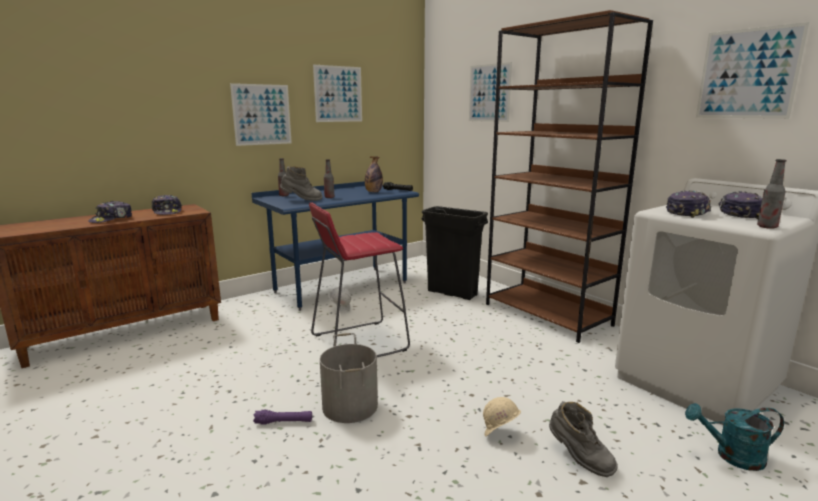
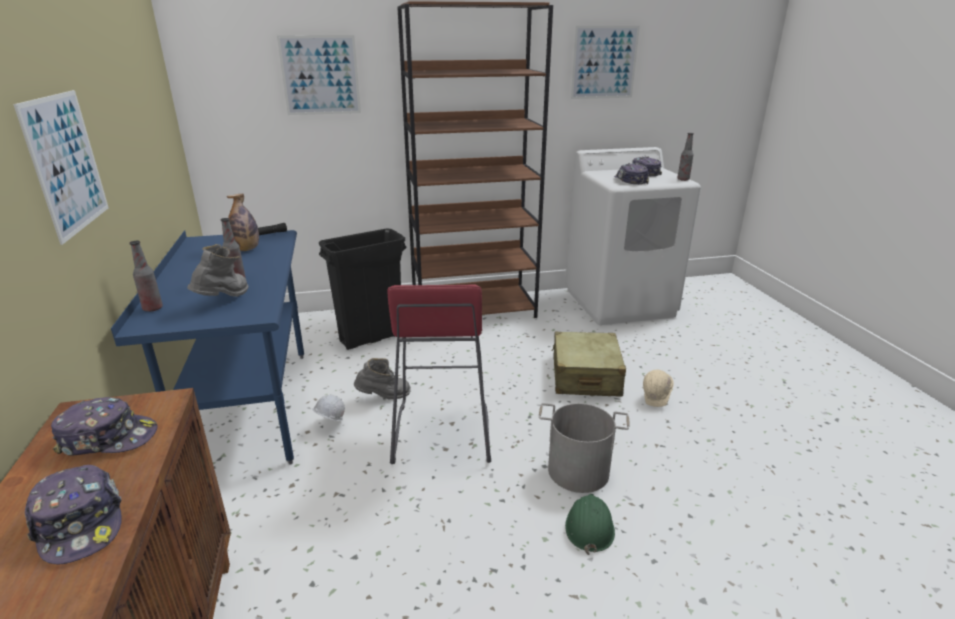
camera: 65 degrees left, 10 degrees up
purple flashlight [253,410,312,425] -> green hard hat [565,494,615,555]
picture [313,65,362,122] -> none
grey boot [549,401,618,477] -> grey boot moved to [354,358,411,399]
turquoise watering can [685,403,784,471] -> none
none -> beige suitcase [552,332,626,396]

